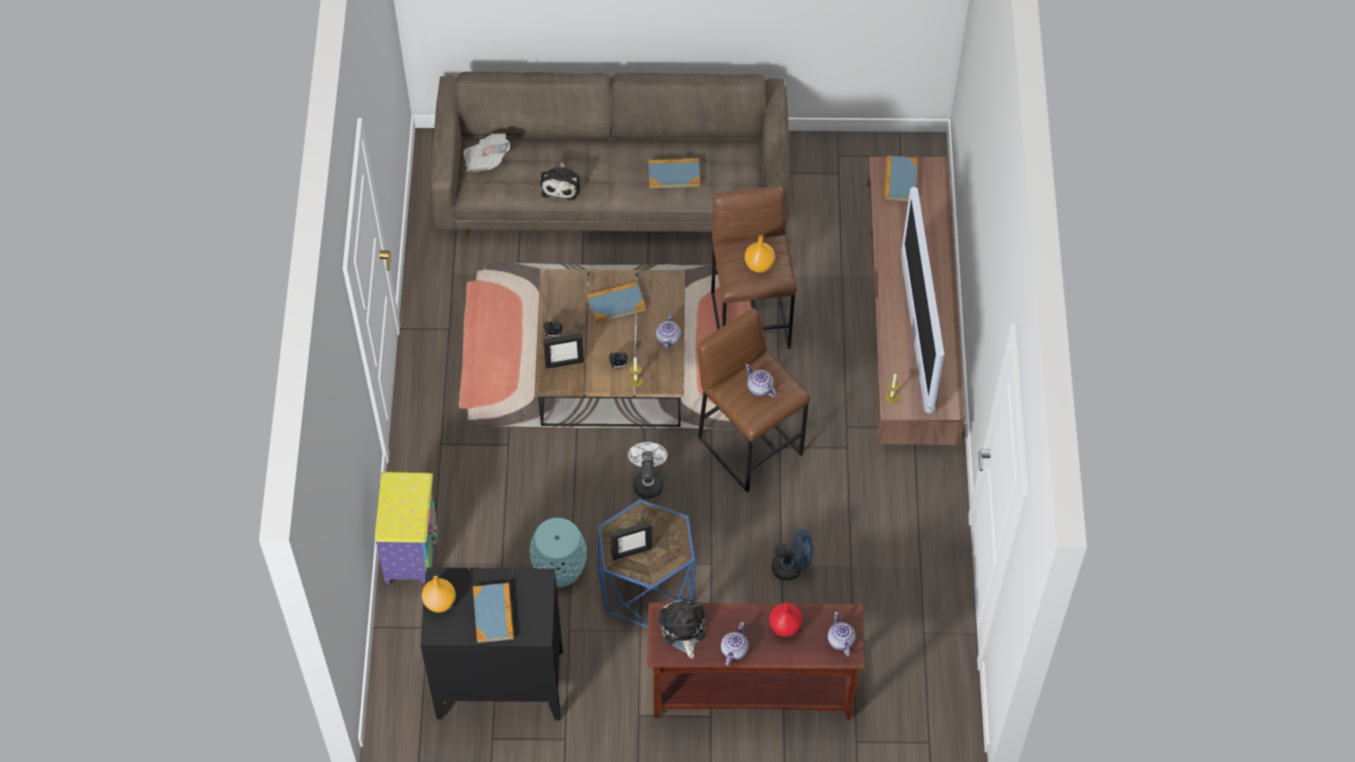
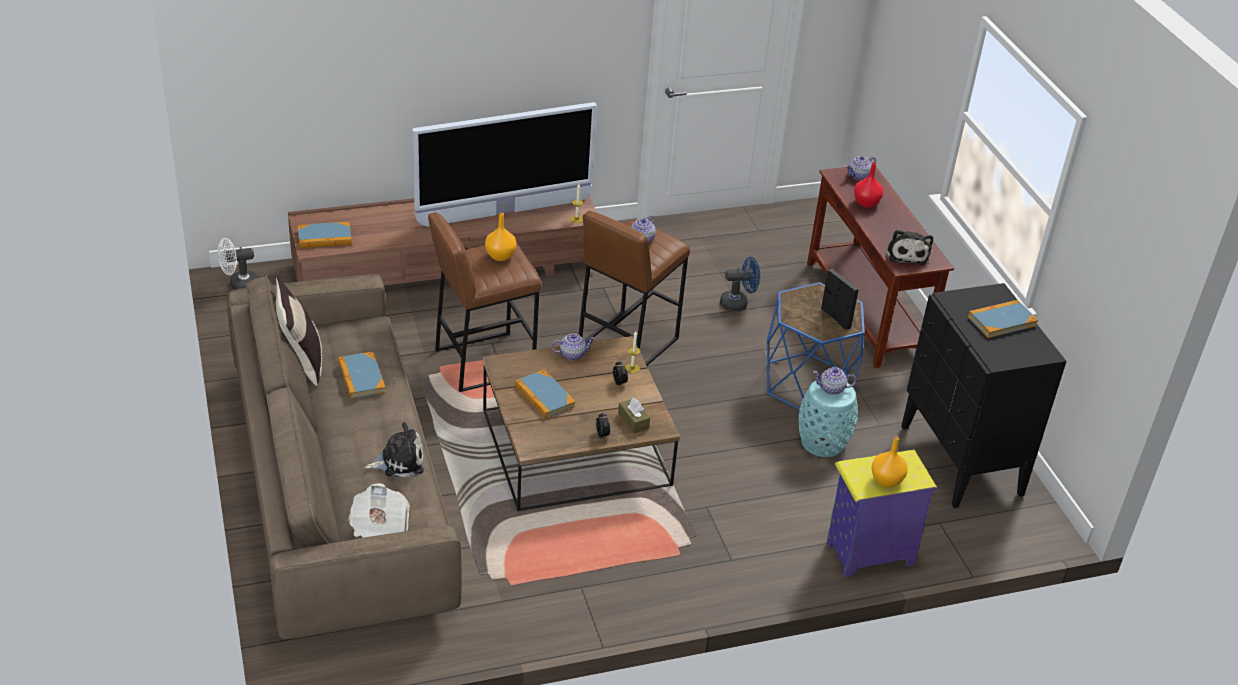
camera: 110 degrees left, 20 degrees down
orange vase [422,576,456,613] -> orange vase moved to [872,437,908,488]
picture frame [543,333,584,369] -> brown tissue box [618,398,650,433]
white fan [628,442,667,499] -> white fan moved to [218,238,258,290]
plush toy [659,601,705,659] -> plush toy turned 60 degrees counterclockwise [887,230,933,265]
teapot [721,622,749,666] -> teapot moved to [813,367,856,395]
blue fan [772,529,813,581] -> blue fan turned 105 degrees clockwise [720,257,760,311]
none -> pillow [276,277,322,386]

